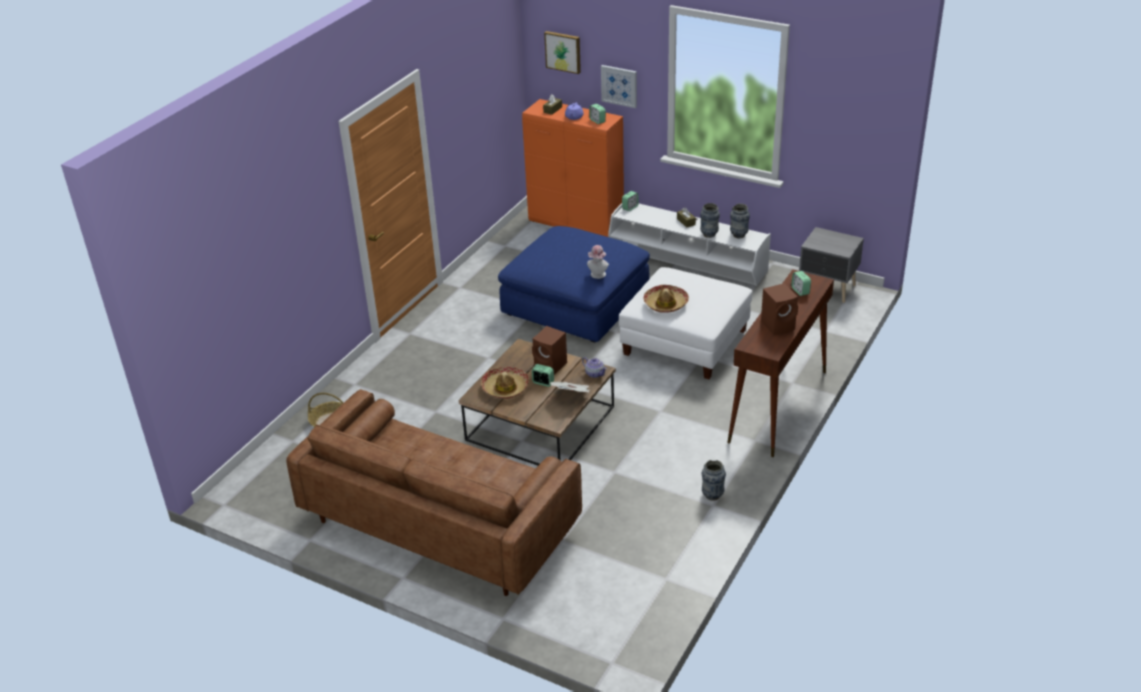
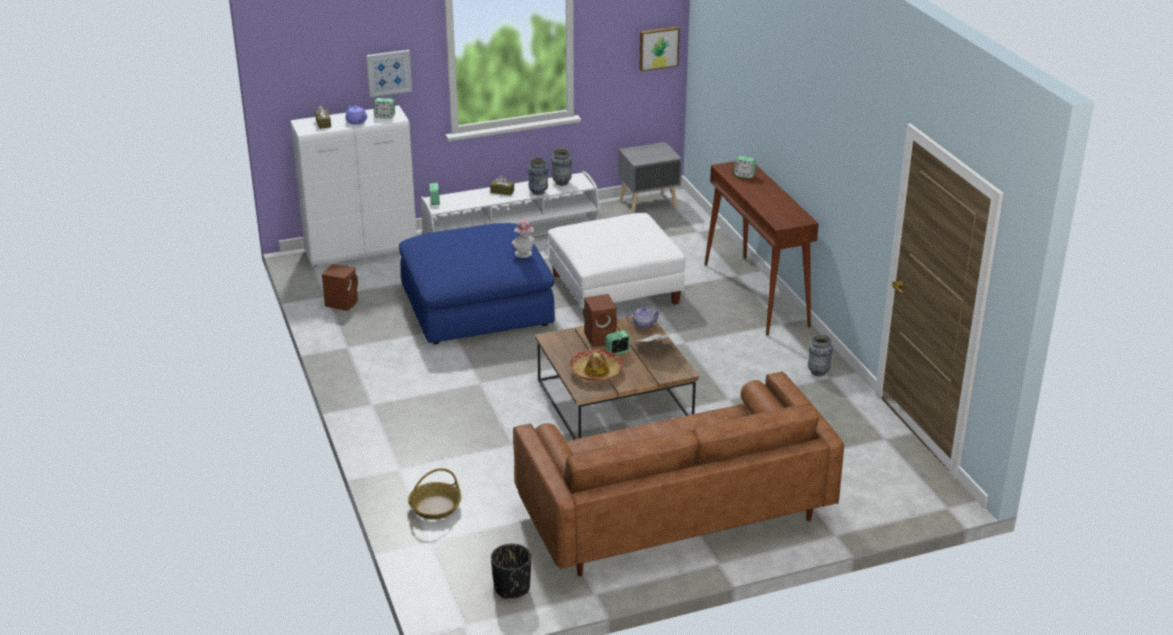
camera: 50 degrees left, 5 degrees down
orange cabinet [522,99,624,237] -> white cabinet [290,105,417,267]
picture [544,31,581,74] -> picture moved to [639,26,680,71]
hat [644,285,689,313] -> none
brown speaker [761,283,798,335] -> brown speaker moved to [322,264,358,311]
none -> black planter [491,544,531,599]

